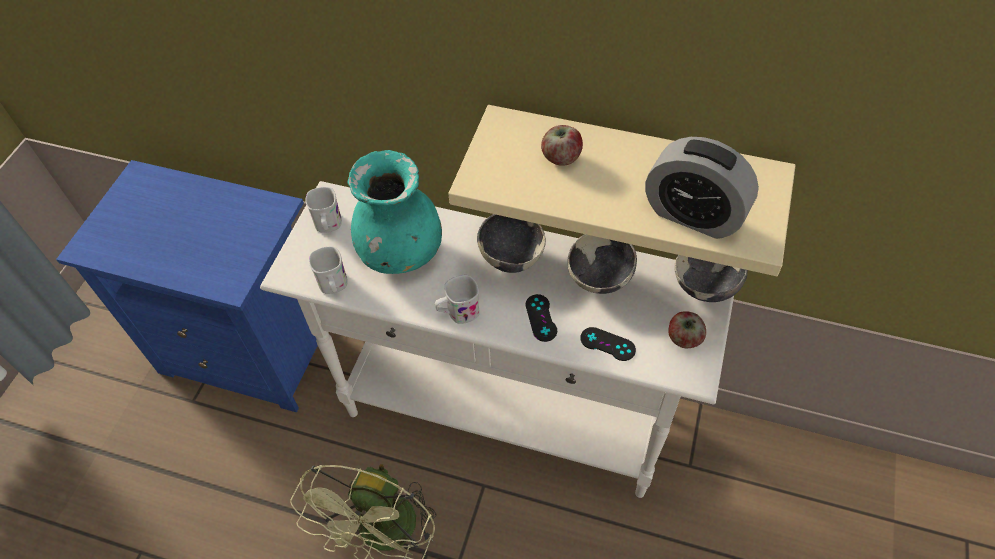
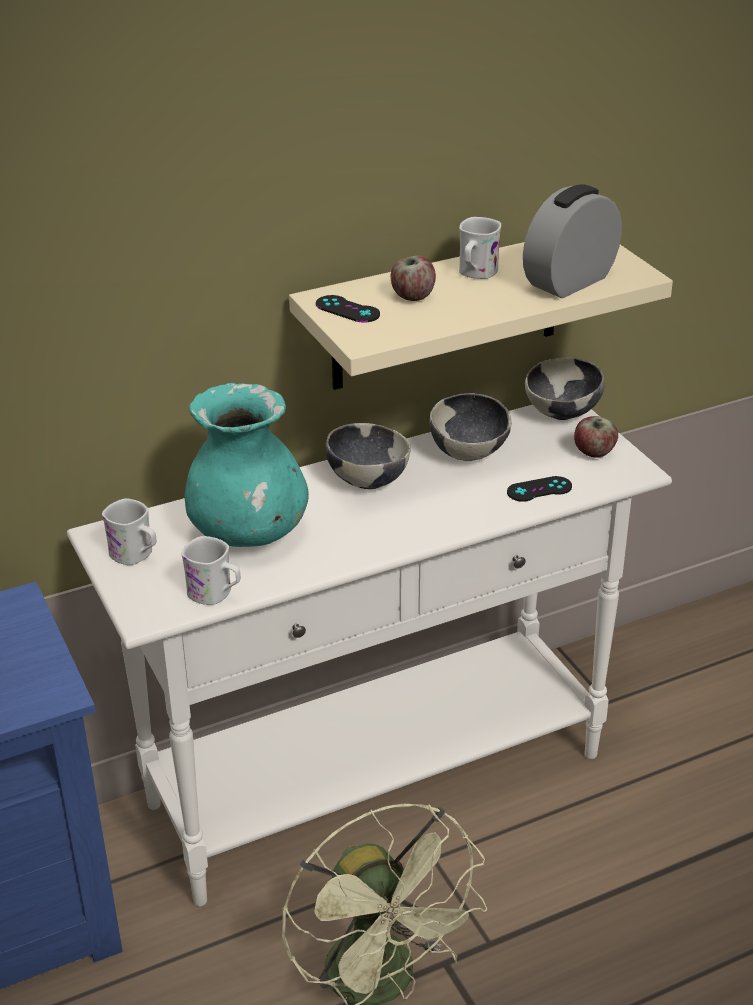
camera: 45 degrees left, 20 degrees down
white mug [435,275,480,324] -> white mug moved to [459,217,501,279]
black game controller [525,294,557,342] -> black game controller moved to [316,295,380,323]
alarm clock [645,137,759,239] -> alarm clock turned 150 degrees clockwise [523,184,622,298]

